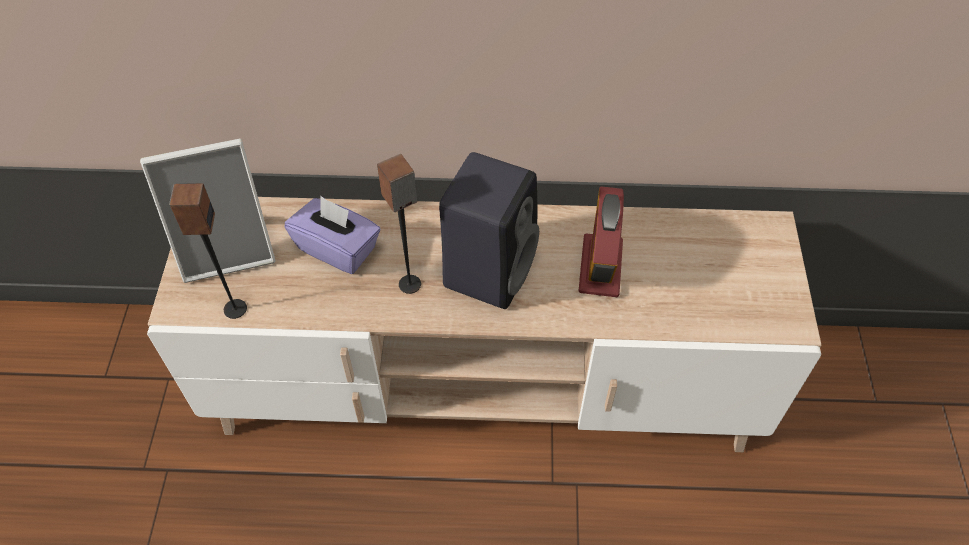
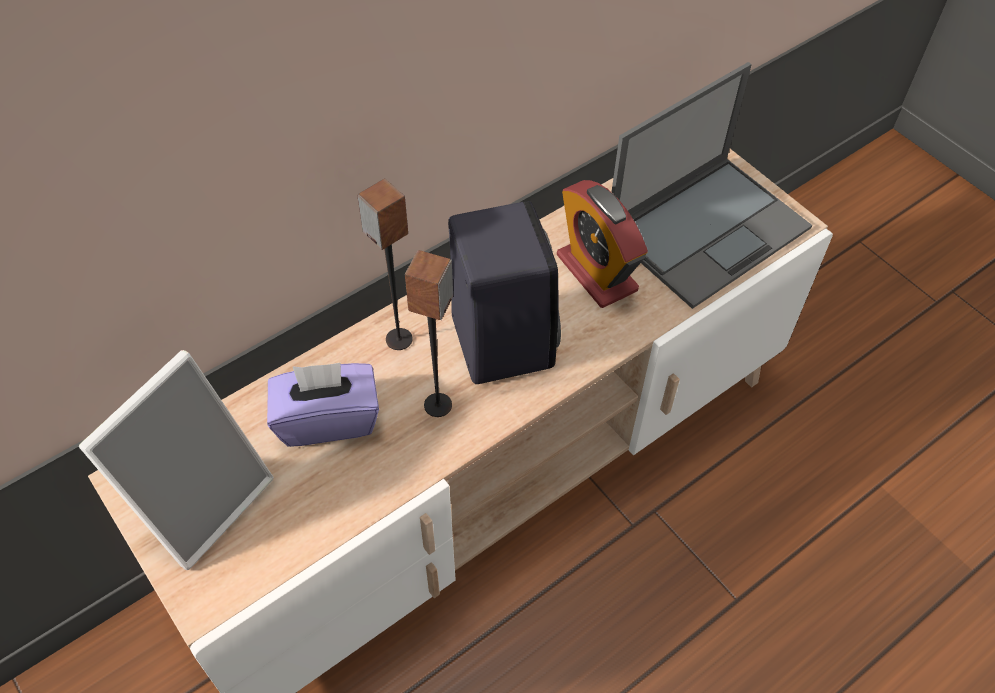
camera: 40 degrees left, 0 degrees up
speaker [169,183,247,319] -> speaker moved to [357,178,413,350]
none -> laptop [611,62,812,309]

